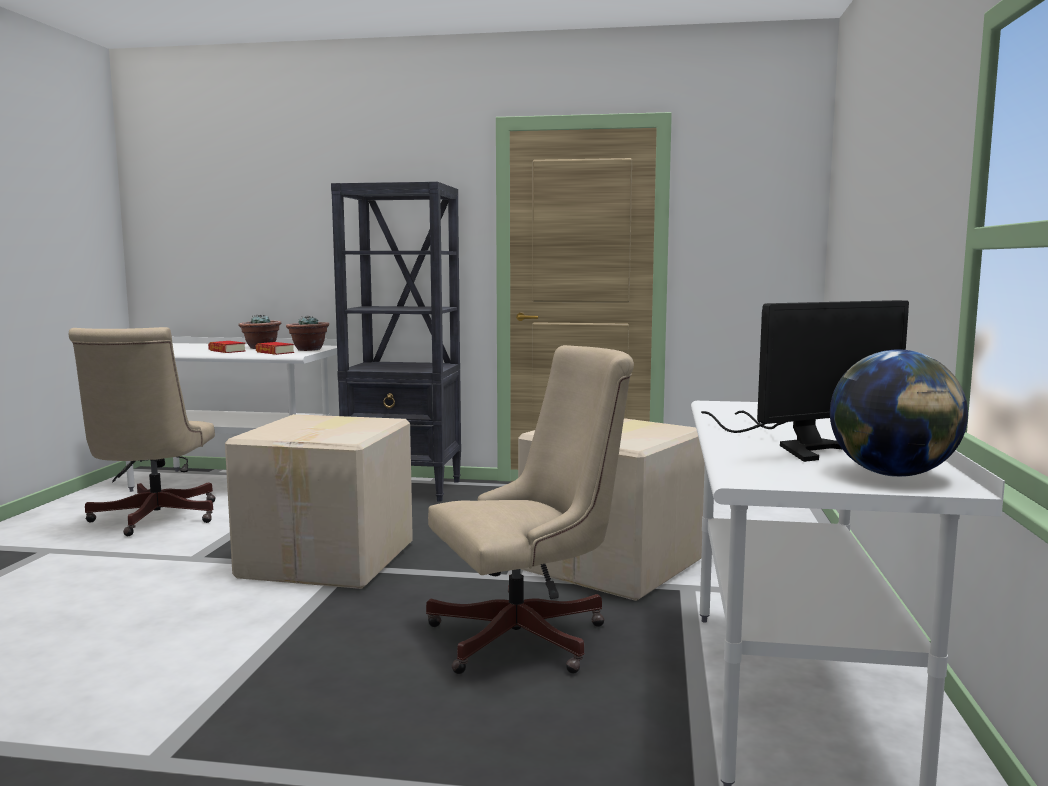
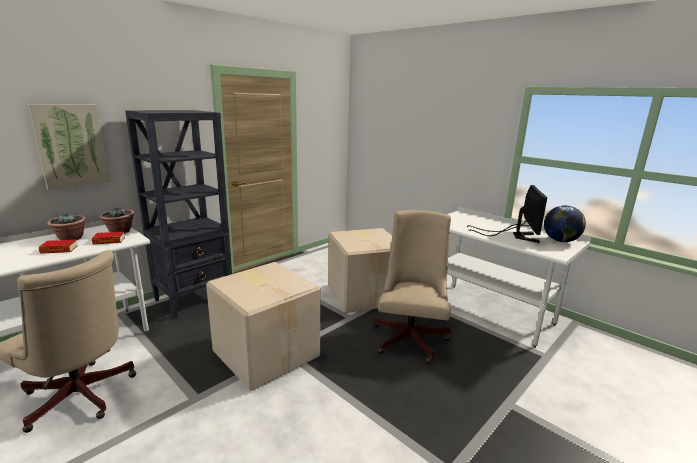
camera: 55 degrees left, 10 degrees up
none -> picture [28,104,110,190]

